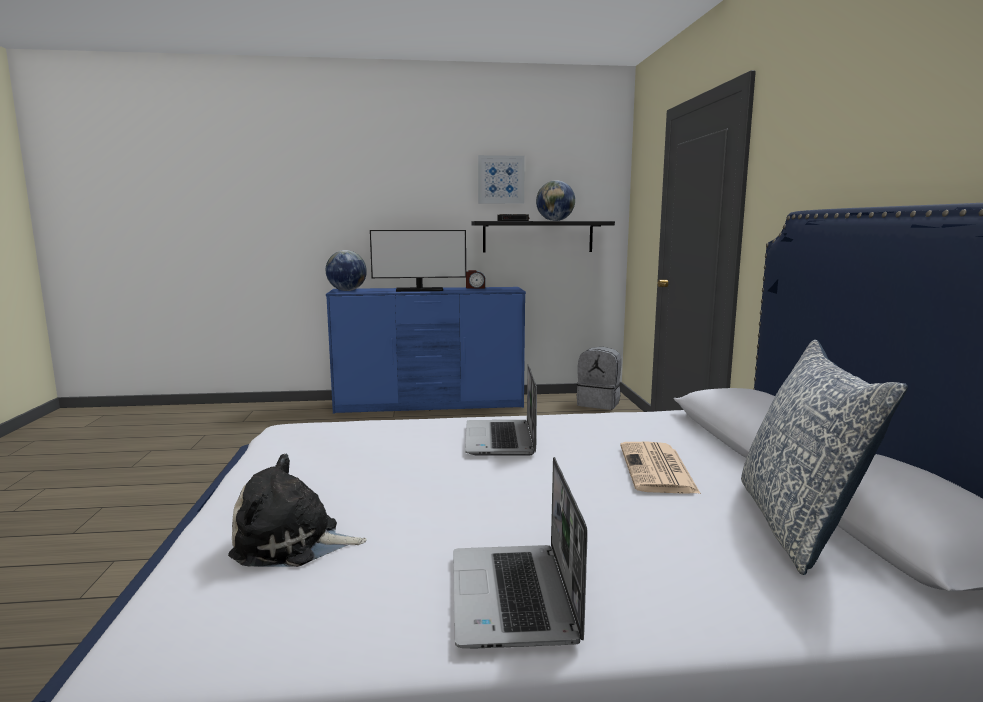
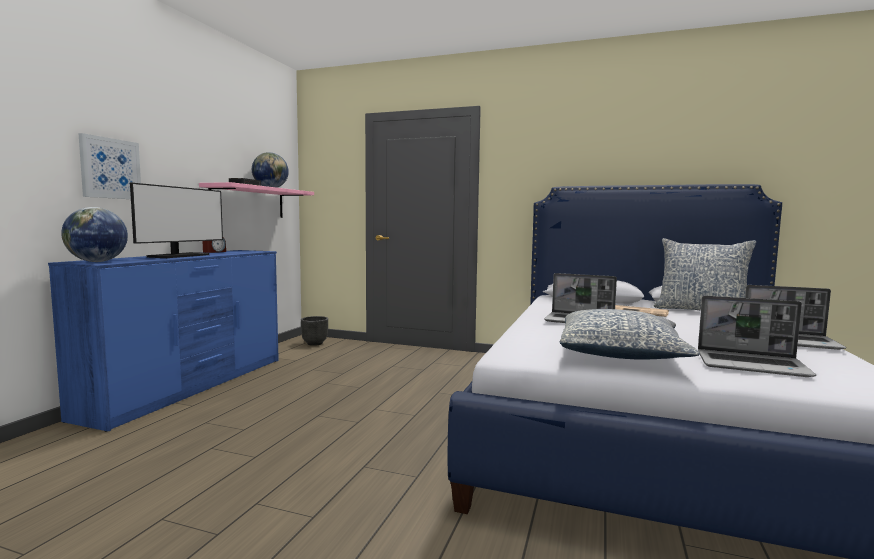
camera: 65 degrees left, 5 degrees down
plush toy [228,453,367,567] -> laptop [698,296,816,377]
black shelf [471,221,615,252] -> pink shelf [199,182,314,218]
picture [478,155,525,204] -> picture moved to [78,133,141,199]
grey backpack [577,347,621,410] -> black planter [301,316,328,346]
none -> pillow [560,309,700,360]

